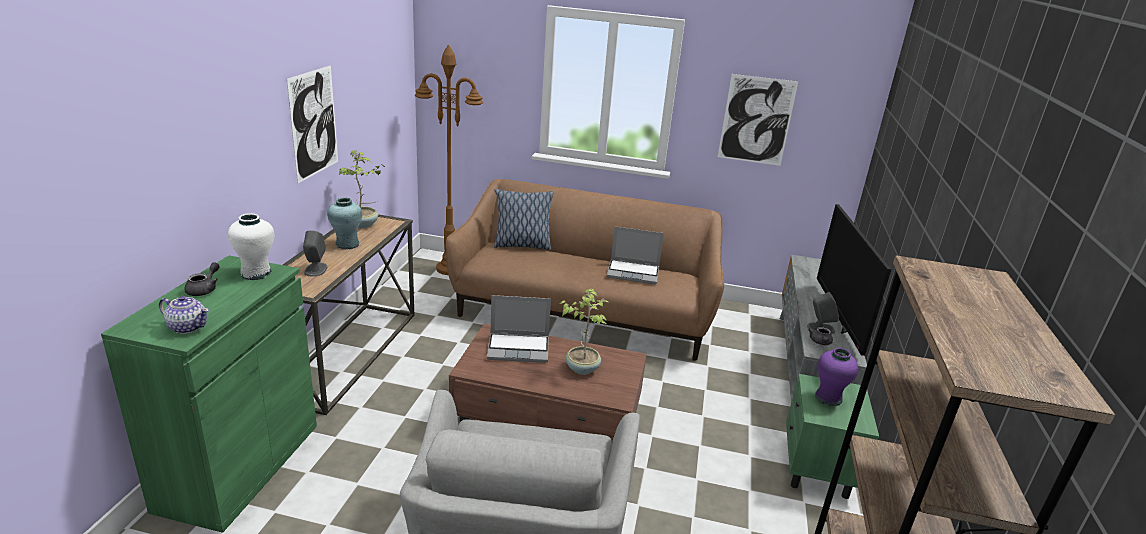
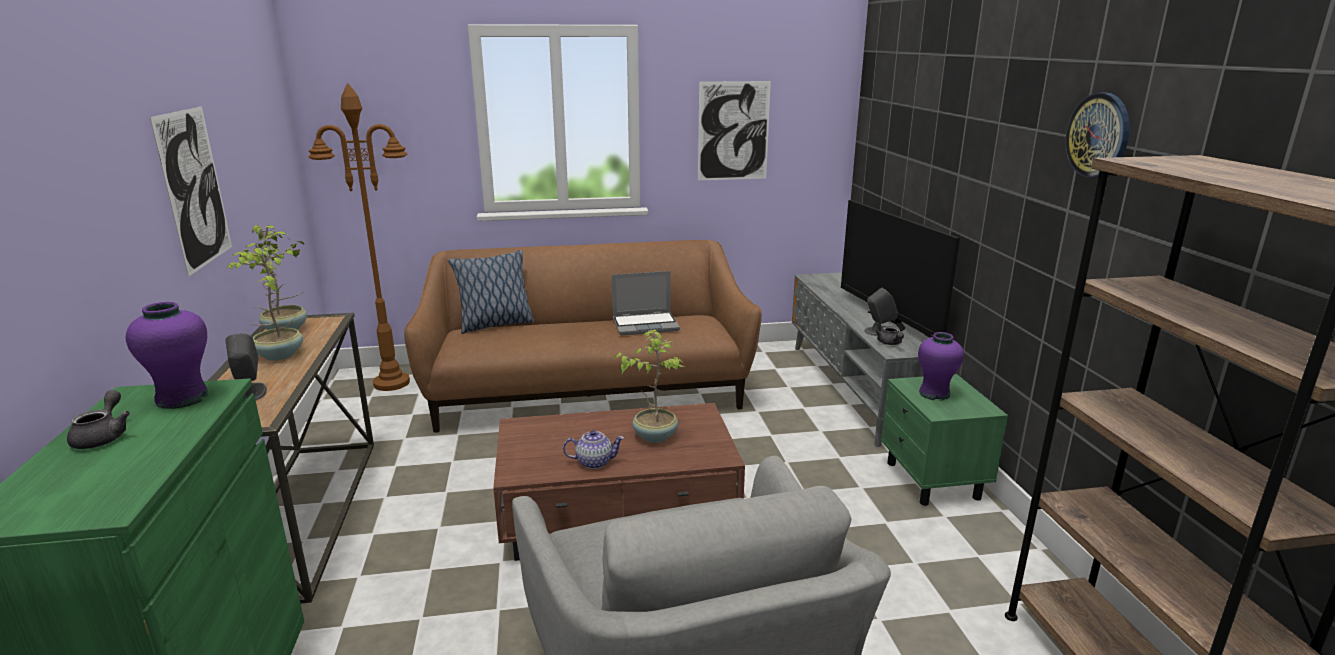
camera: 20 degrees left, 5 degrees down
teapot [159,296,209,334] -> teapot moved to [563,430,624,469]
white vase [228,213,274,280] -> purple vase [126,302,208,409]
turquoise vase [327,198,362,249] -> potted plant [226,241,303,361]
laptop [487,295,551,363] -> none
none -> wall clock [1065,92,1130,177]

